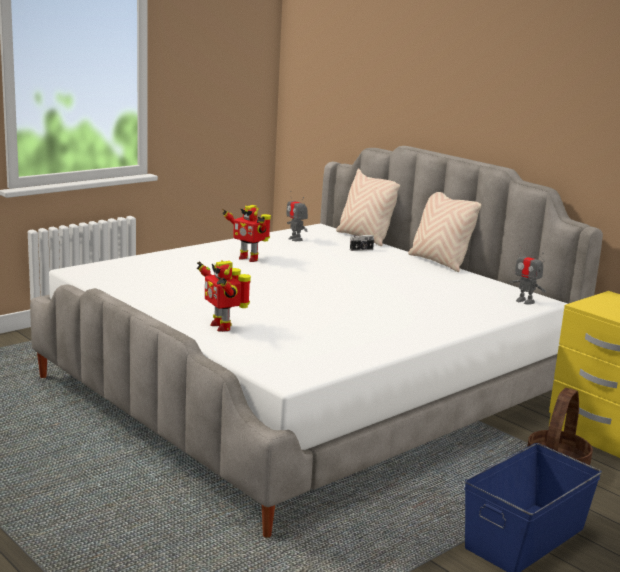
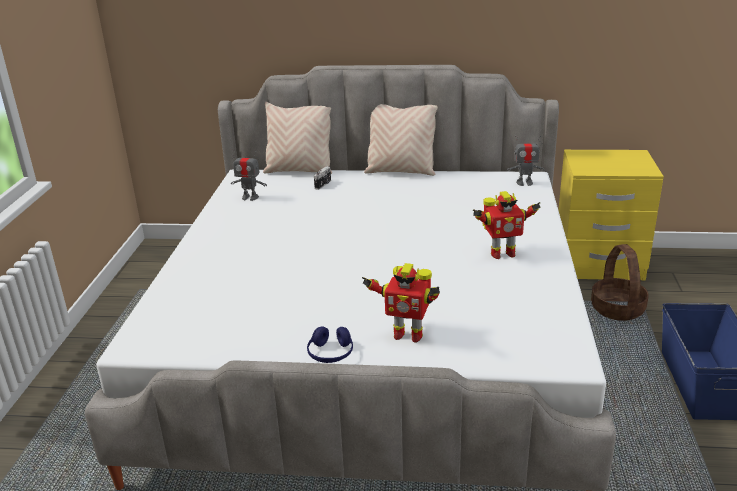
camera: 40 degrees left, 10 degrees up
toy robot [222,205,271,262] -> toy robot moved to [473,191,541,259]
none -> blue headphones [307,326,353,363]

